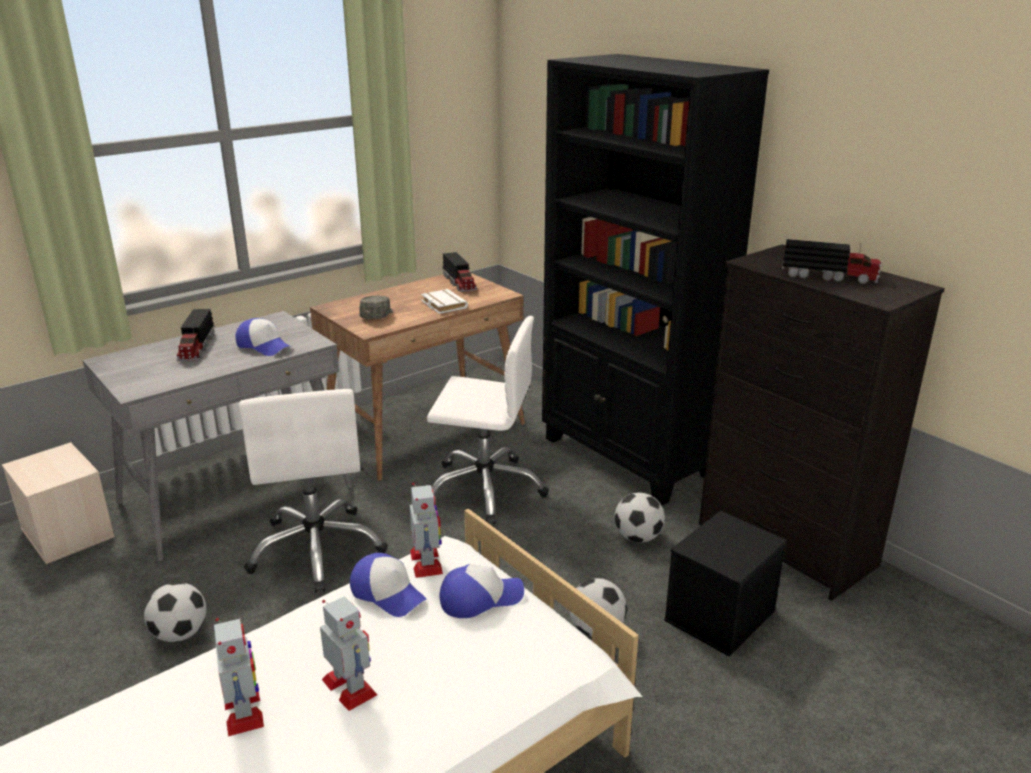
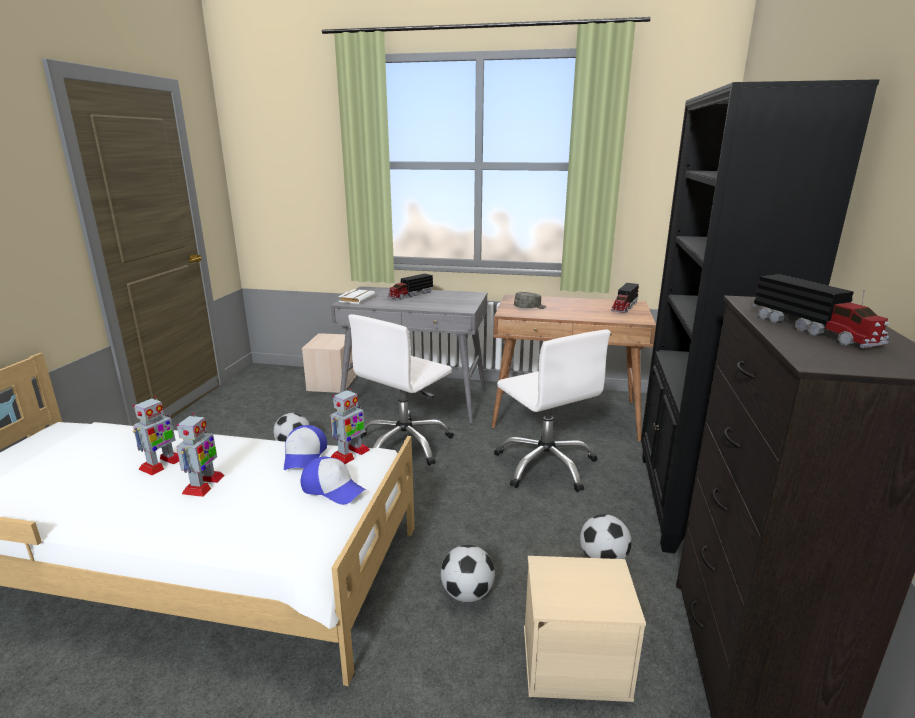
camera: 50 degrees right, 5 degrees down
cap [235,318,289,356] -> none
white book [421,289,468,314] -> white book moved to [338,289,375,304]
black storage box [664,511,787,657] -> beige storage box [524,556,646,702]

